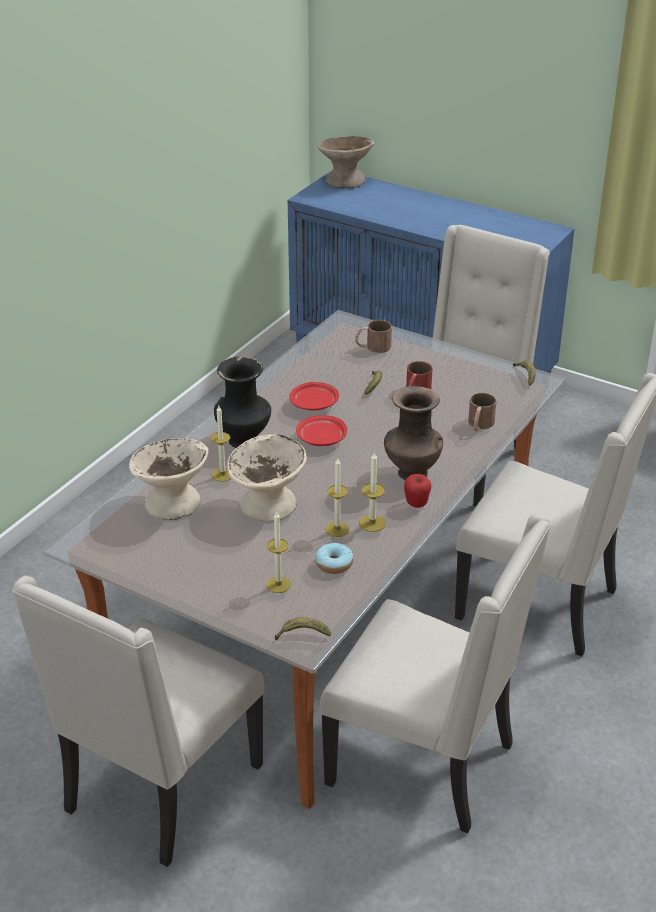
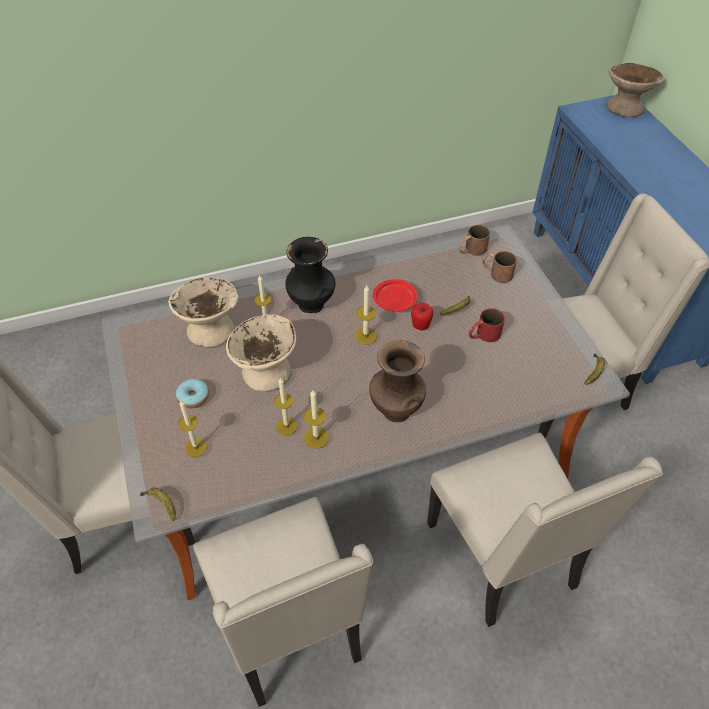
camera: 40 degrees right, 15 degrees up
red plate [296,415,347,446] -> candle [355,285,377,345]
donut [315,543,353,574] -> donut moved to [176,379,209,408]
apple [404,474,431,508] -> apple moved to [411,302,433,330]
brown mug [468,393,496,431] -> brown mug moved to [459,225,490,256]

